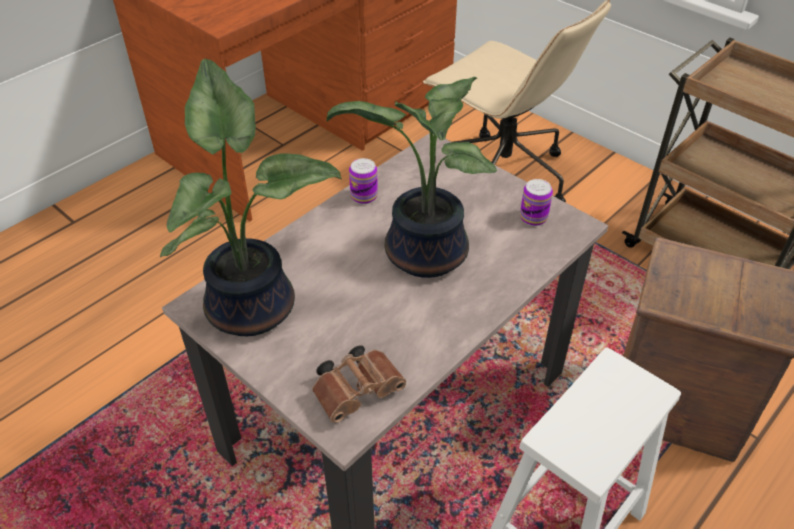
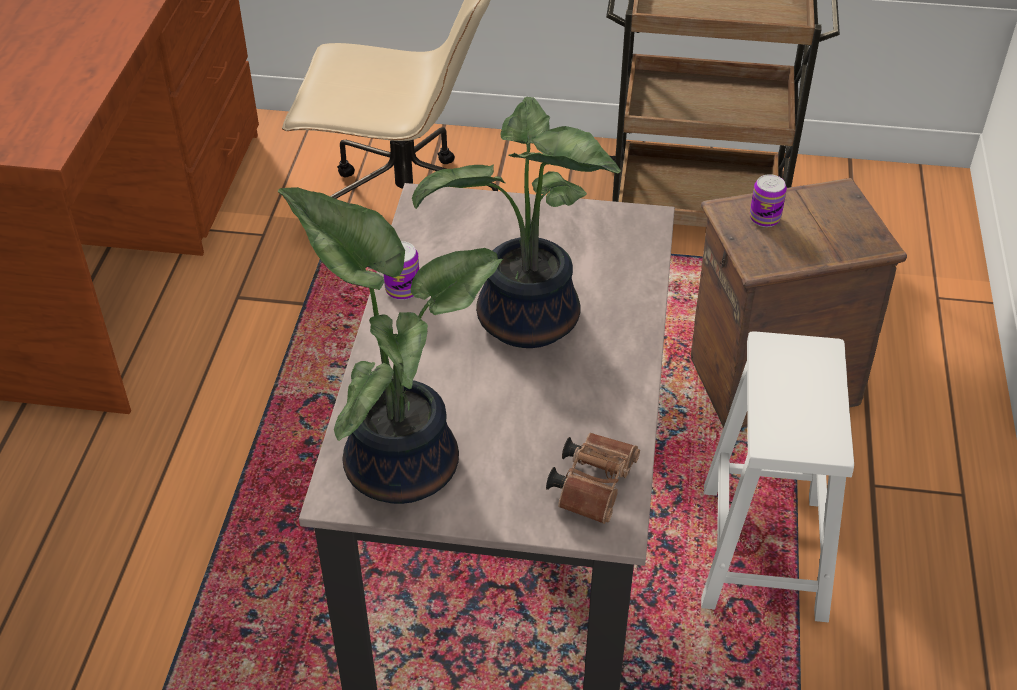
camera: 35 degrees left, 0 degrees up
can [520,179,553,226] -> can moved to [750,174,787,227]

